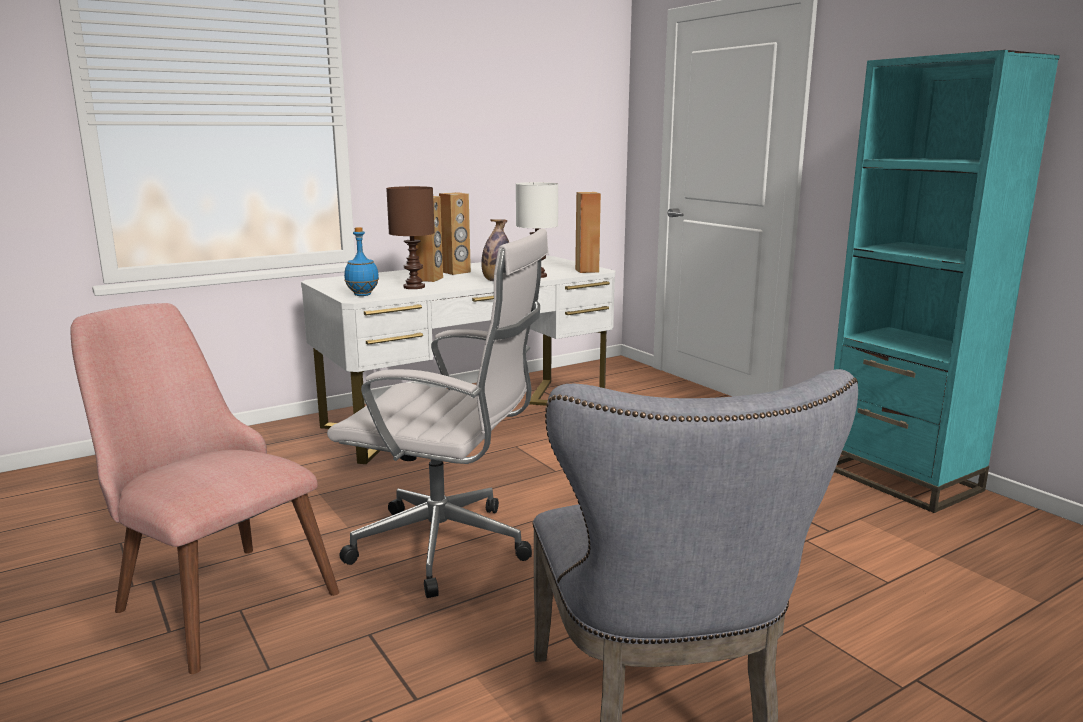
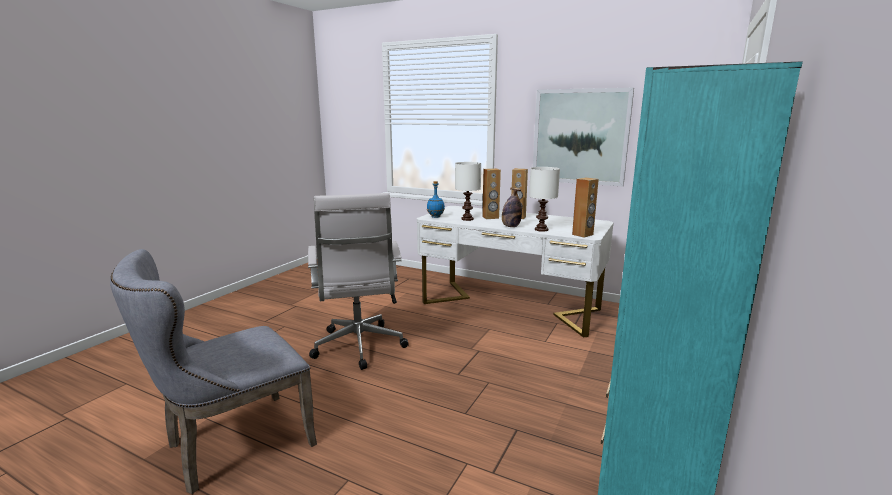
camera: 60 degrees right, 0 degrees up
pink chair [70,303,339,674] -> none
brown table lamp [386,186,435,289] -> white table lamp [455,162,481,221]
none -> picture [533,88,634,186]

